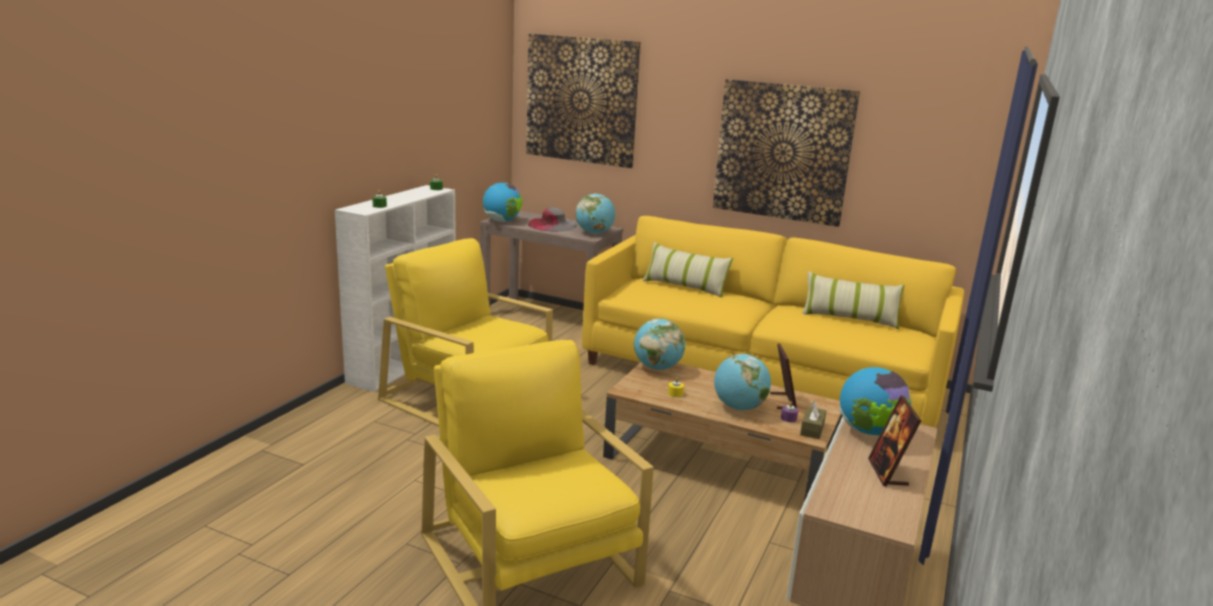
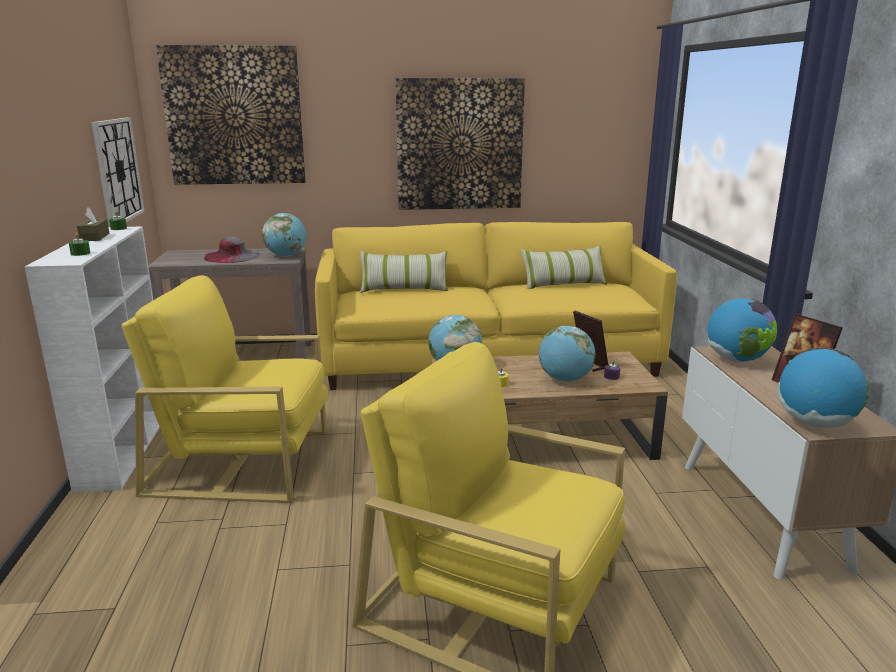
camera: 30 degrees left, 0 degrees up
globe [483,182,522,222] -> globe moved to [778,348,869,428]
brown tissue box [800,401,826,439] -> brown tissue box moved to [77,207,109,241]
none -> wall clock [91,117,145,227]

